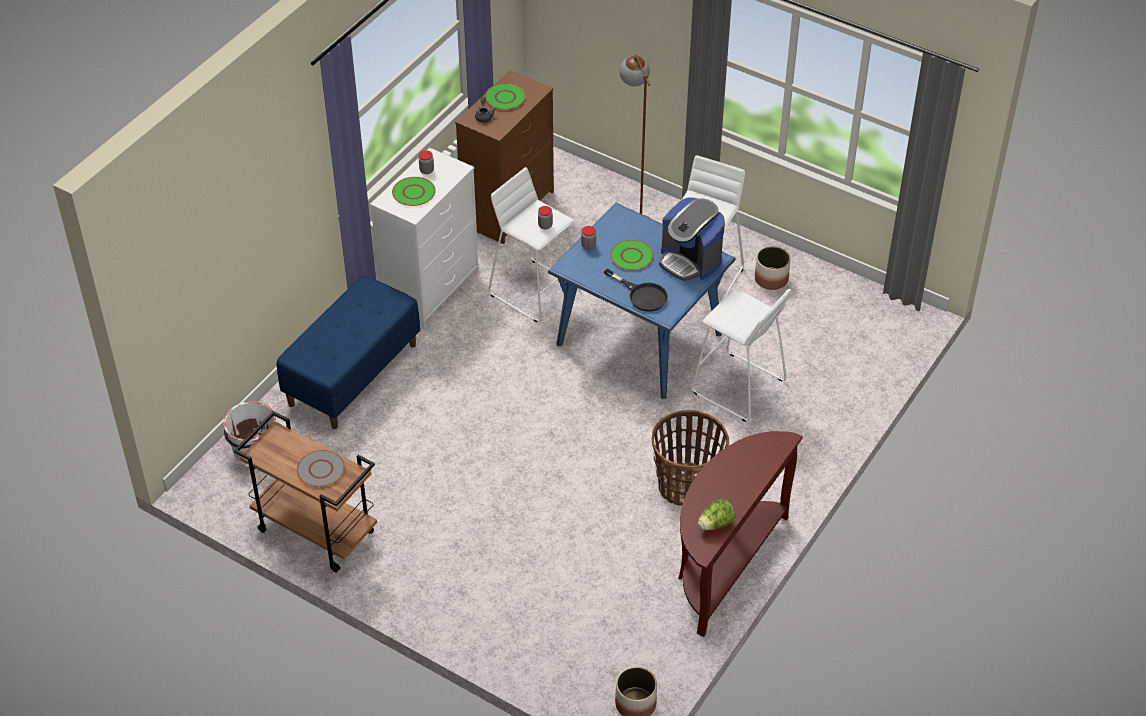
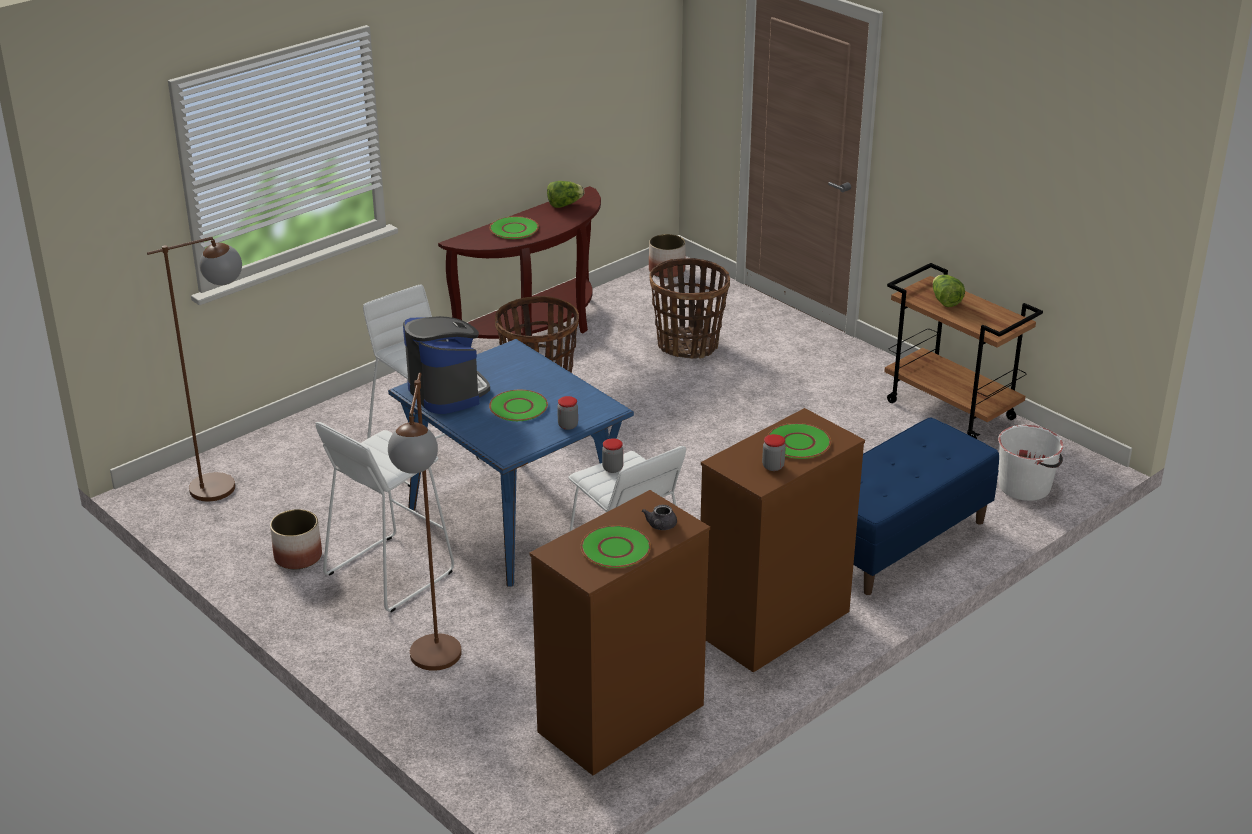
camera: 165 degrees left, 15 degrees down
grey plate [297,450,345,487] -> lettuce [933,275,965,307]
white dresser [370,148,479,328] -> brown dresser [701,408,865,673]
black frying pan [604,269,668,312] -> none
none -> brown floor lamp [147,237,242,501]
none -> green plate [490,216,539,239]
none -> basket [649,258,730,359]

